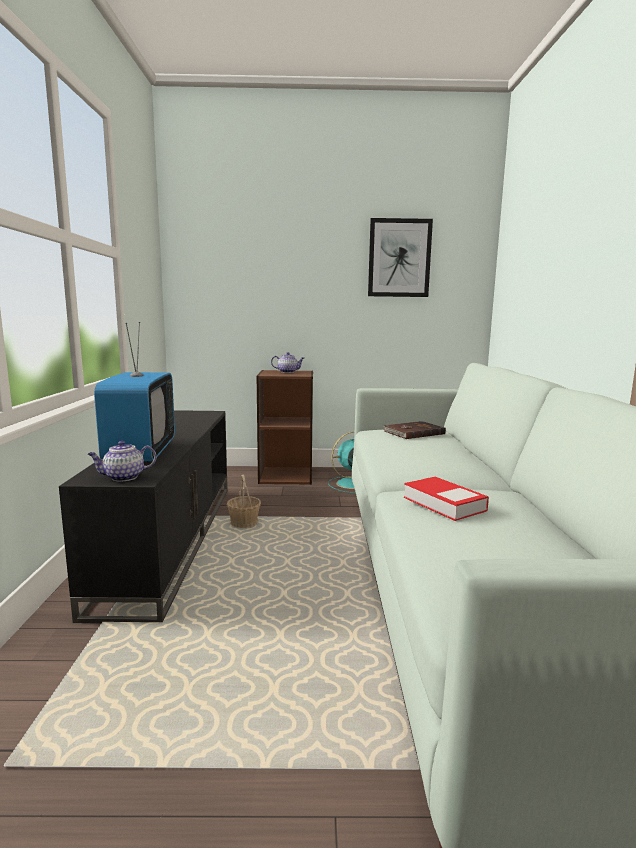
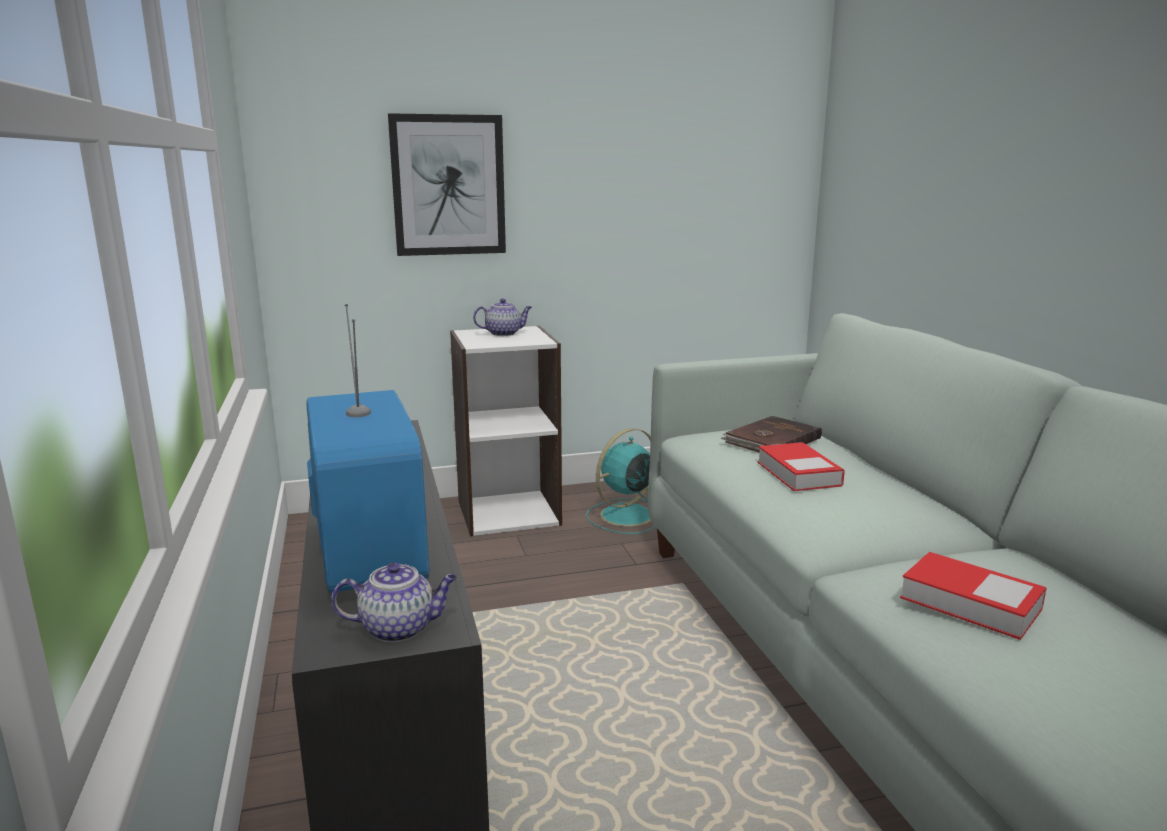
camera: 15 degrees left, 5 degrees up
teapot [88,441,156,482] -> teapot turned 150 degrees counterclockwise [331,562,457,642]
basket [227,475,261,528] -> none
brown bookcase [257,370,313,485] -> white bookcase [450,326,562,536]
picture [368,218,433,297] -> picture moved to [388,113,506,256]
none -> book [758,442,845,491]

